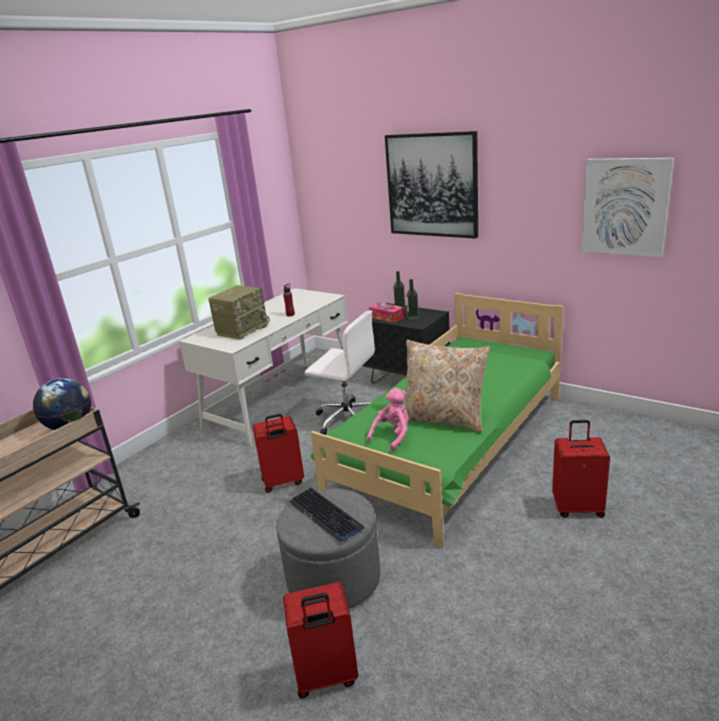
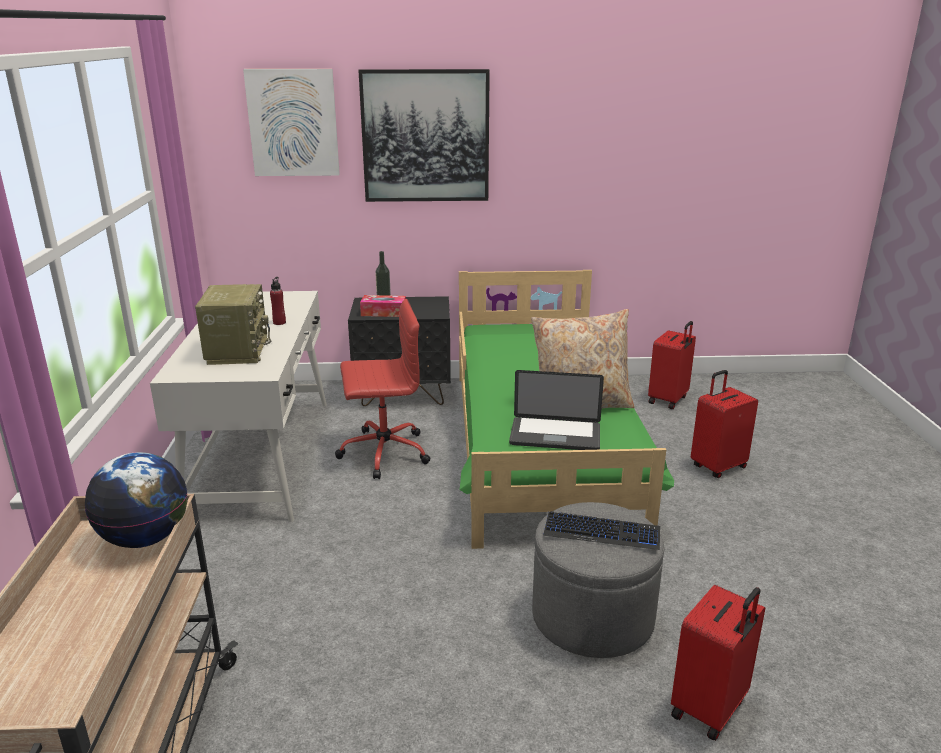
camera: 40 degrees left, 0 degrees up
red suitcase [253,414,304,493] -> red suitcase moved to [648,321,696,409]
white office chair [305,310,375,435] -> red office chair [335,299,431,479]
pink plush toy [367,388,409,451] -> laptop [509,370,604,450]
bottle [406,279,419,320] -> none
picture [581,158,674,257] -> picture moved to [243,69,340,176]

